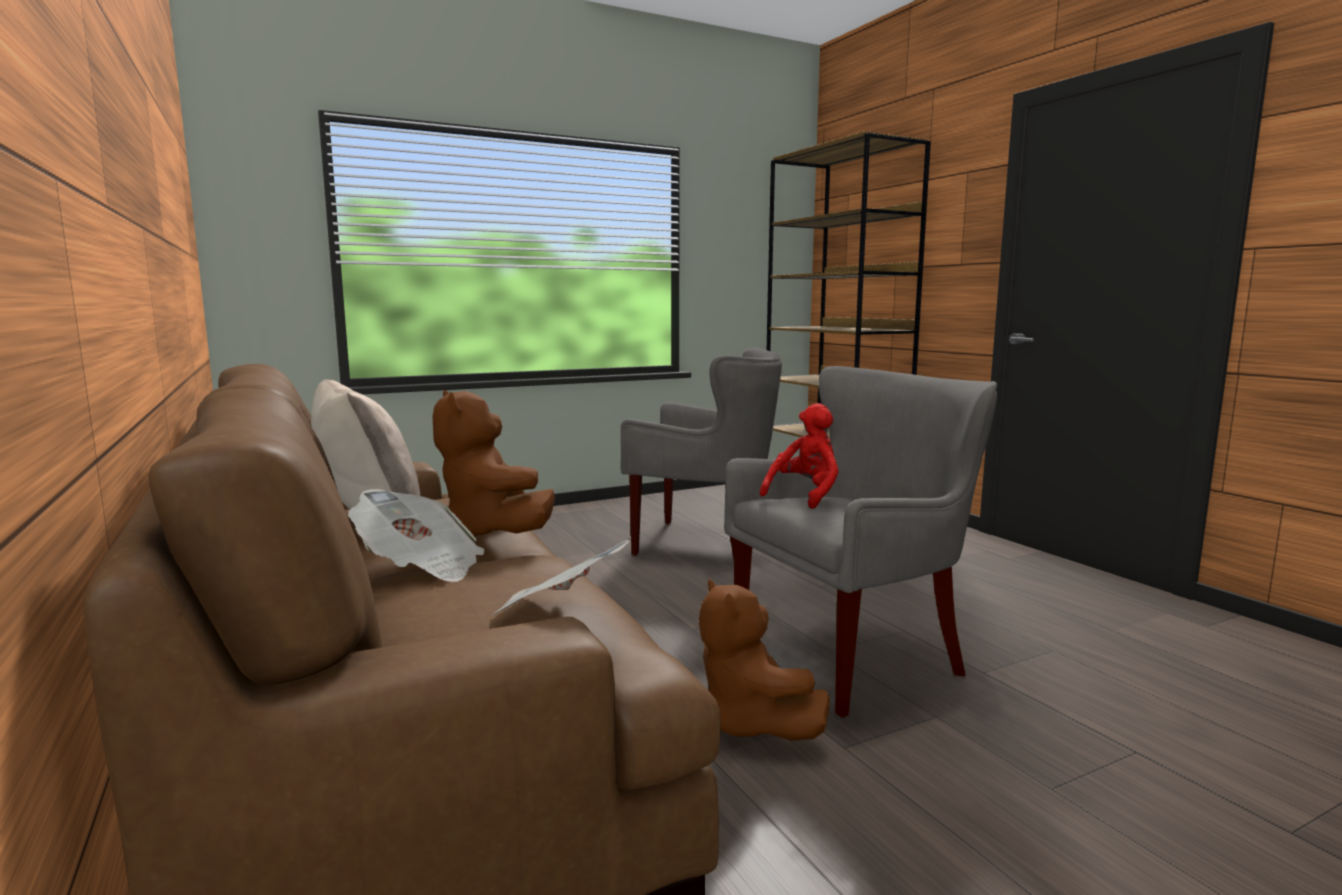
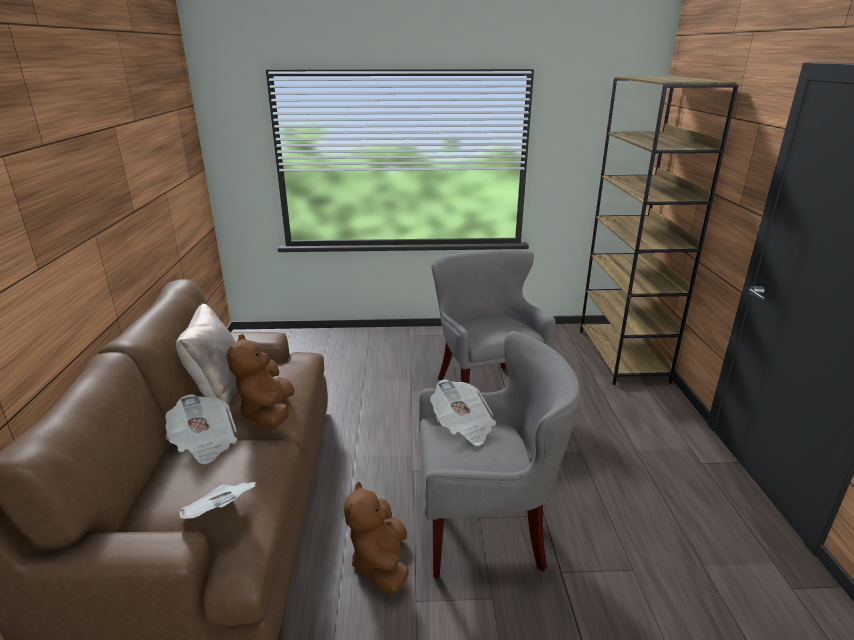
camera: 25 degrees right, 15 degrees up
grey armchair [621,348,782,559] -> grey armchair turned 150 degrees counterclockwise [431,249,556,384]
red plush toy [760,403,839,509] -> newspaper [430,379,496,446]

